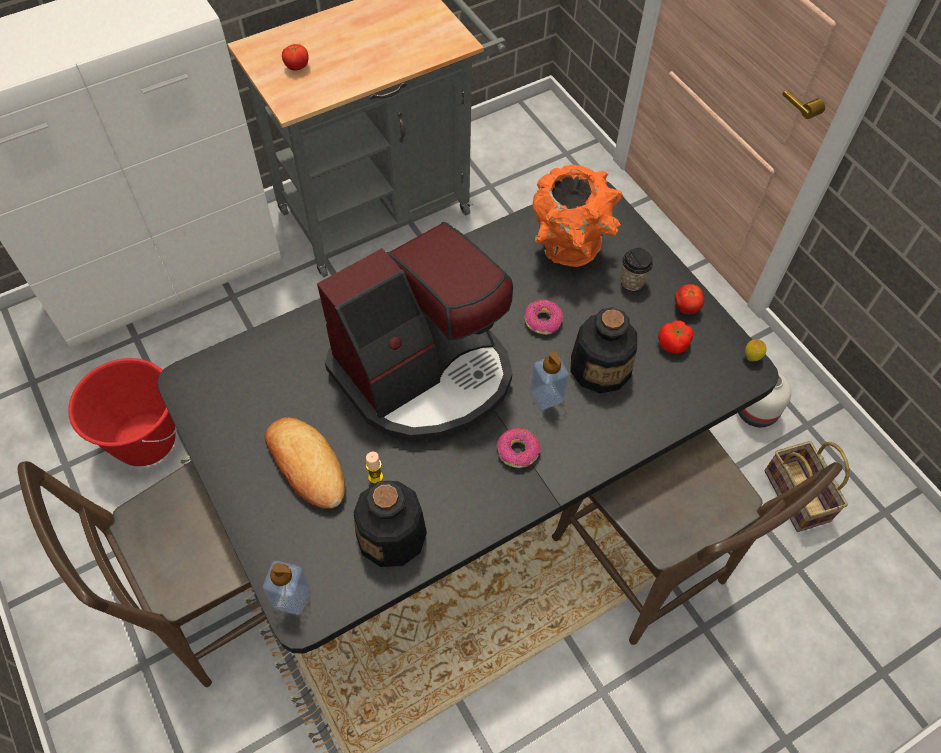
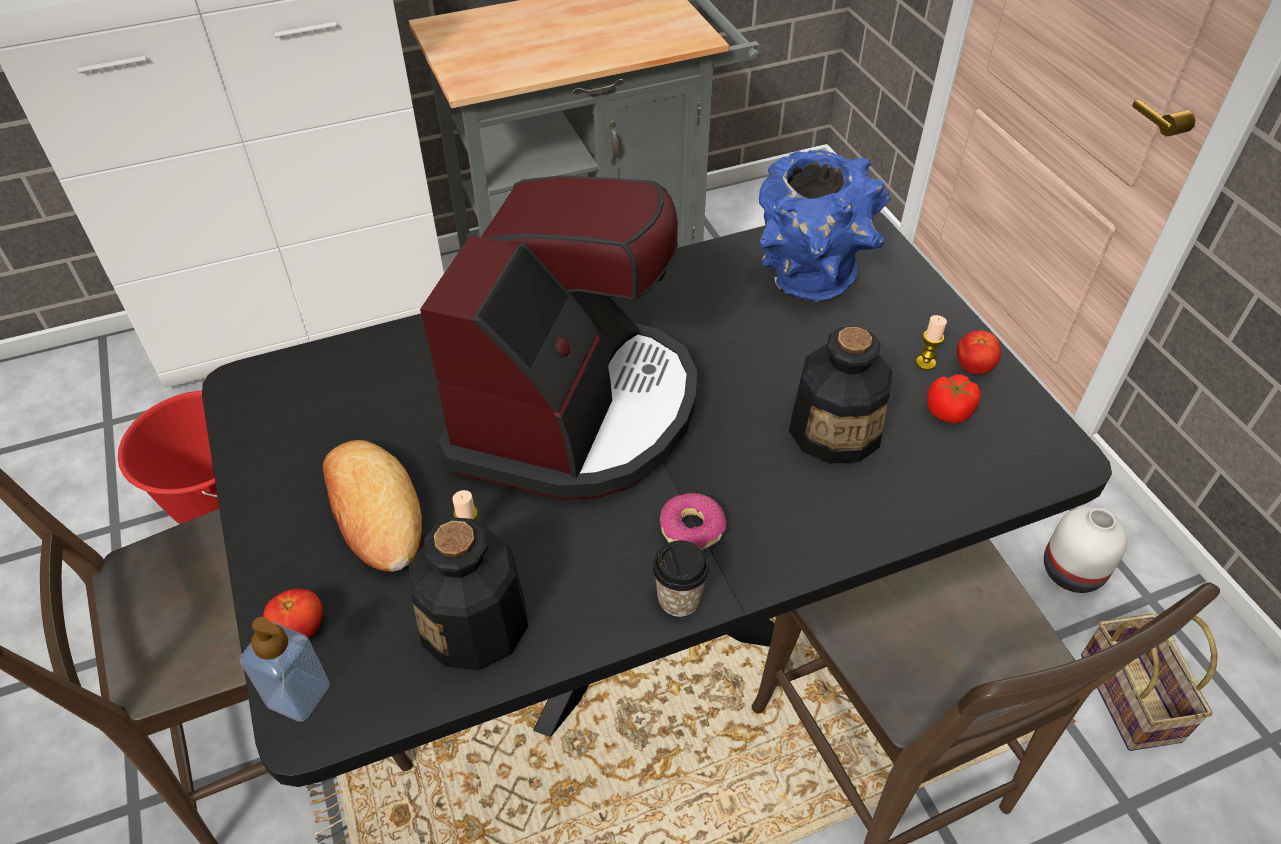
camera: 10 degrees right, 10 degrees down
tomato [282,44,309,70] -> tomato moved to [263,589,323,638]
coffee machine [317,222,513,441] -> coffee machine turned 45 degrees counterclockwise [420,175,697,500]
donut [524,299,563,335] -> none
soap dispenser [530,351,569,410] -> none
orange vase [533,165,623,267] -> blue vase [759,150,891,302]
cup [621,248,653,291] -> cup moved to [652,540,710,617]
lemon [745,339,767,362] -> none
none -> candle [916,315,947,370]

